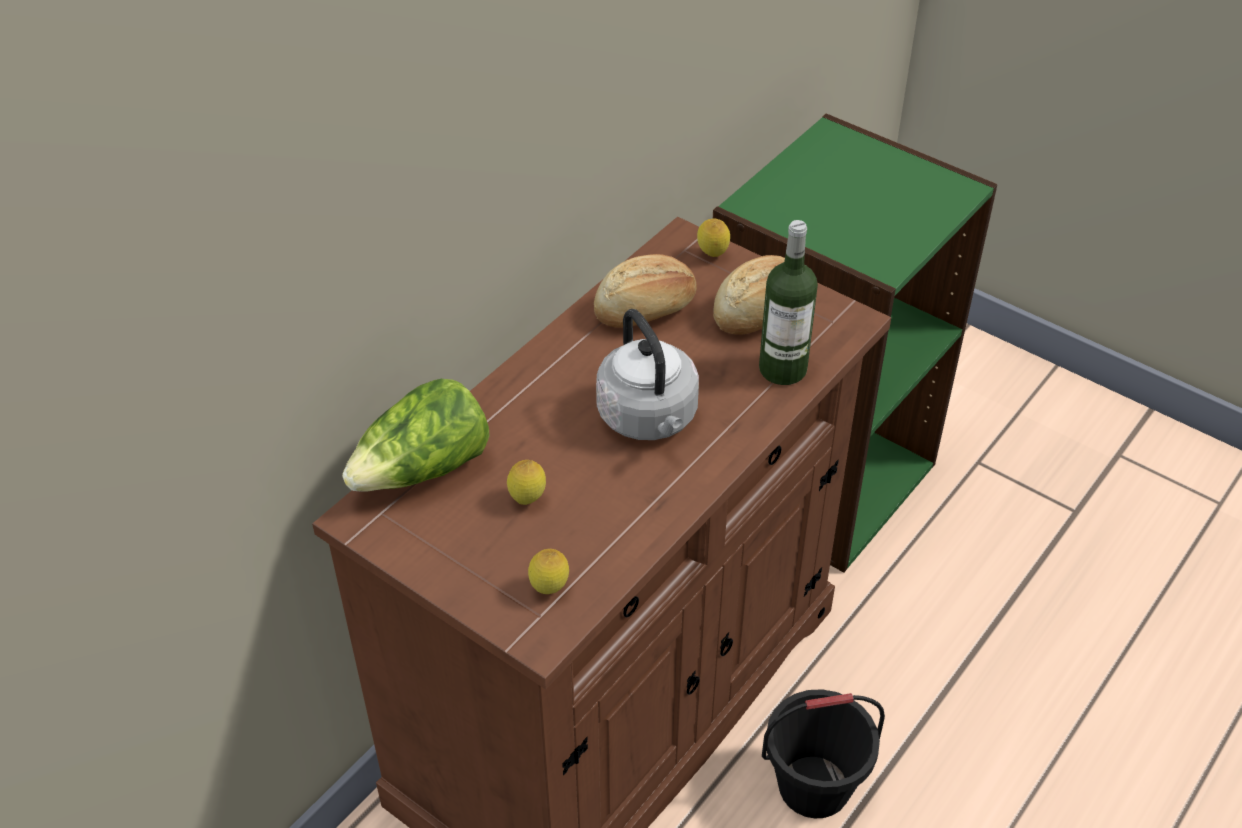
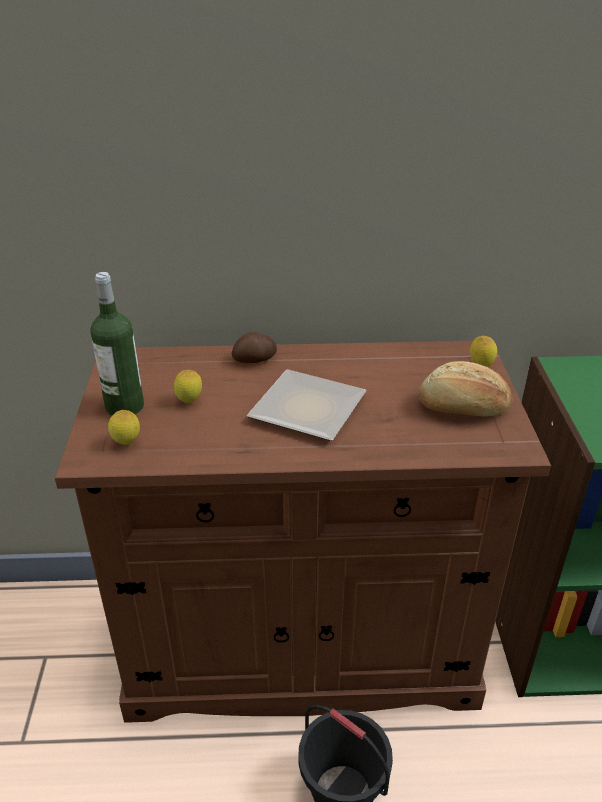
camera: 50 degrees right, 10 degrees down
lettuce [342,379,490,491] -> none
bread [594,254,697,328] -> none
grey kettle [596,309,699,440] -> plate [247,369,367,441]
bottle [759,220,818,385] -> bottle moved to [90,272,144,416]
none -> potato [232,332,277,363]

